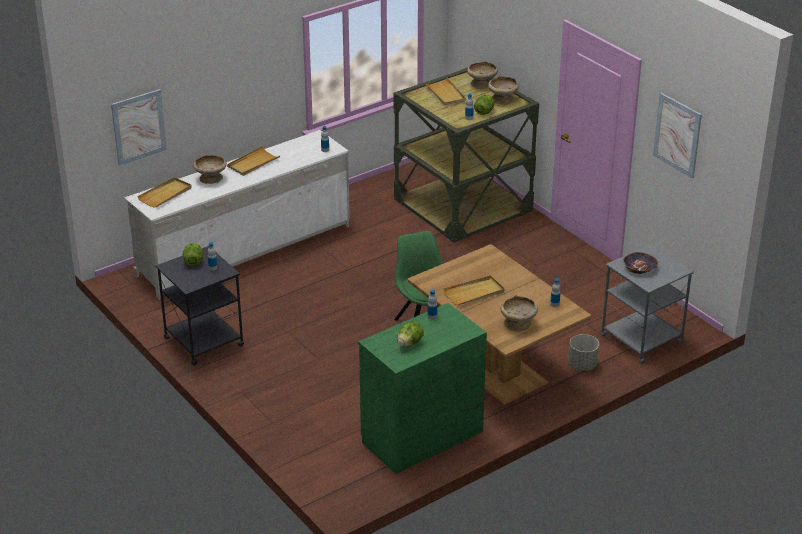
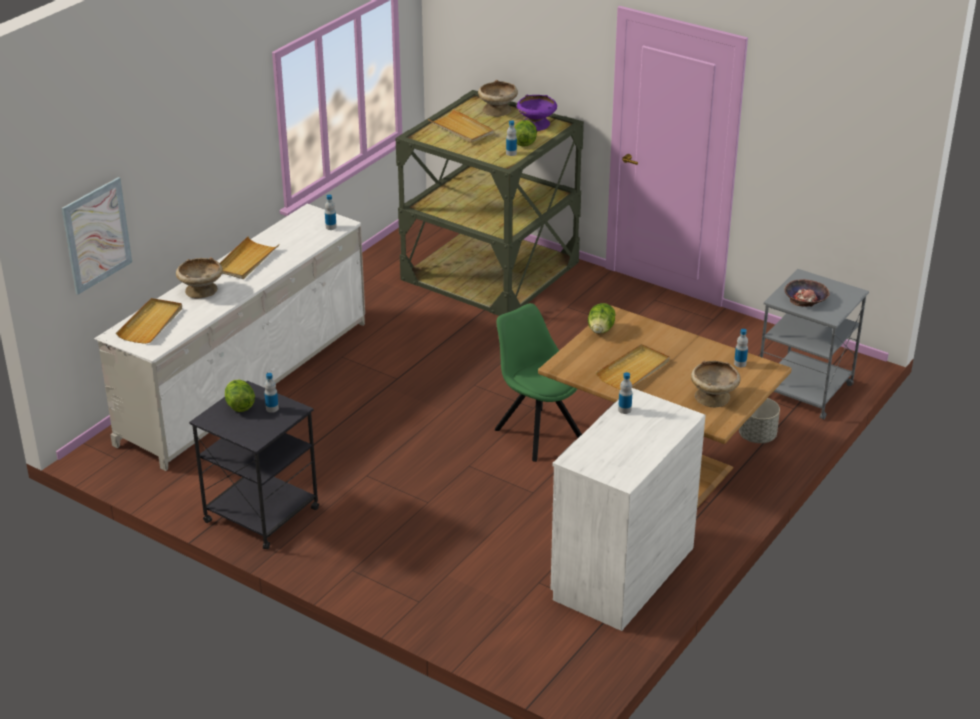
camera: 20 degrees left, 0 degrees up
green dresser [358,303,487,475] -> white dresser [551,388,706,631]
lettuce [397,321,424,347] -> lettuce moved to [588,303,616,334]
beige bowl [488,76,519,105] -> purple bowl [517,94,557,131]
picture [653,93,702,178] -> none

